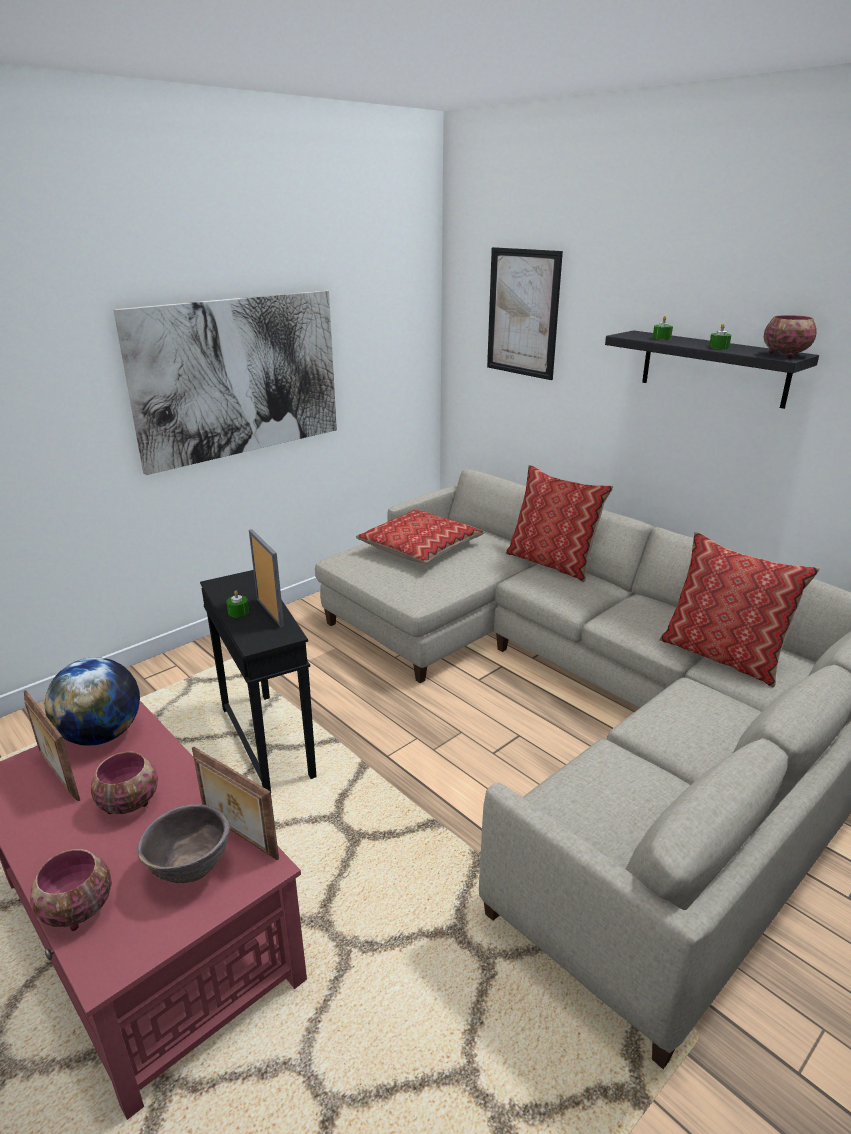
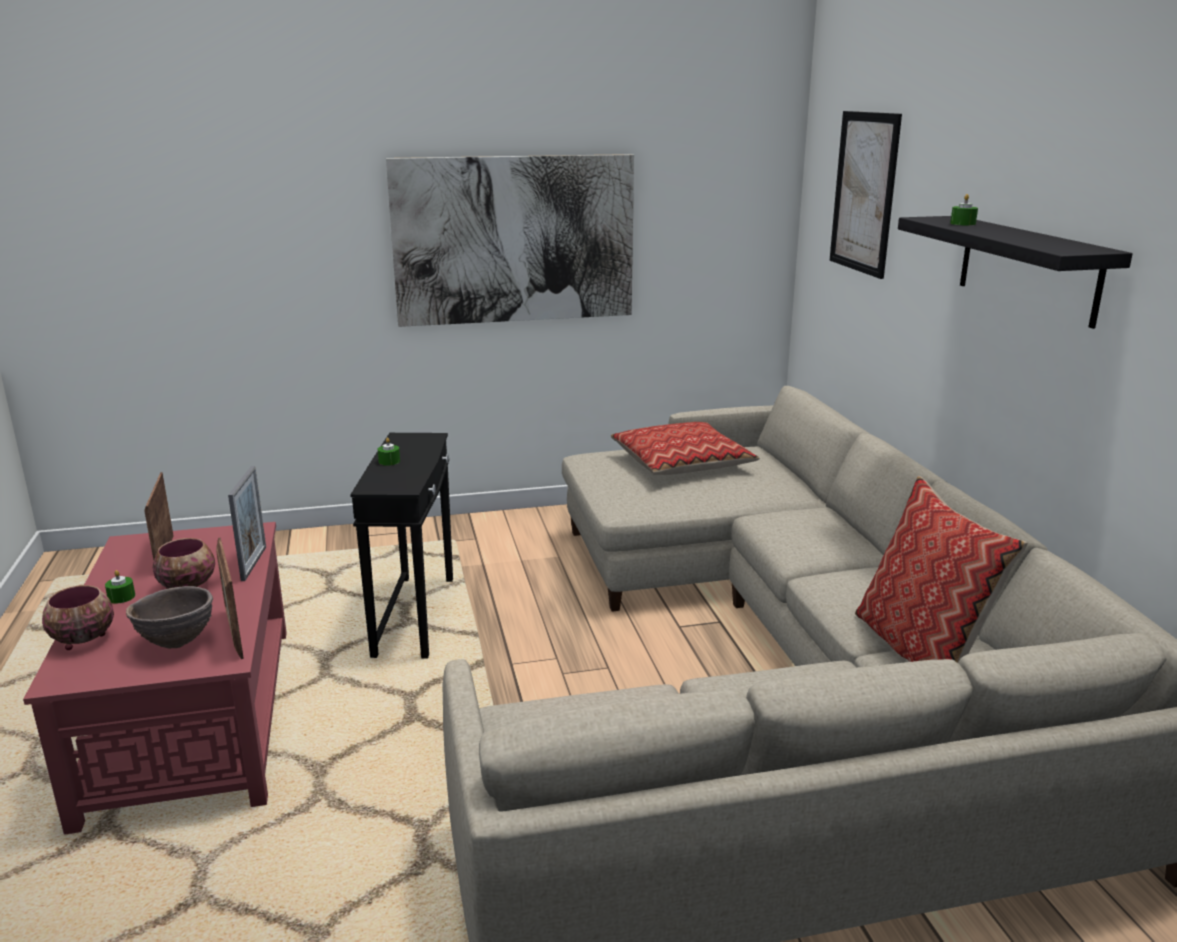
camera: 30 degrees right, 5 degrees down
globe [45,657,140,746] -> none
picture frame [249,529,284,628] -> picture frame moved to [228,466,266,581]
pillow [506,465,613,582] -> none
green candle [709,324,731,349] -> green candle moved to [105,570,135,604]
bowl [764,315,817,358] -> none

